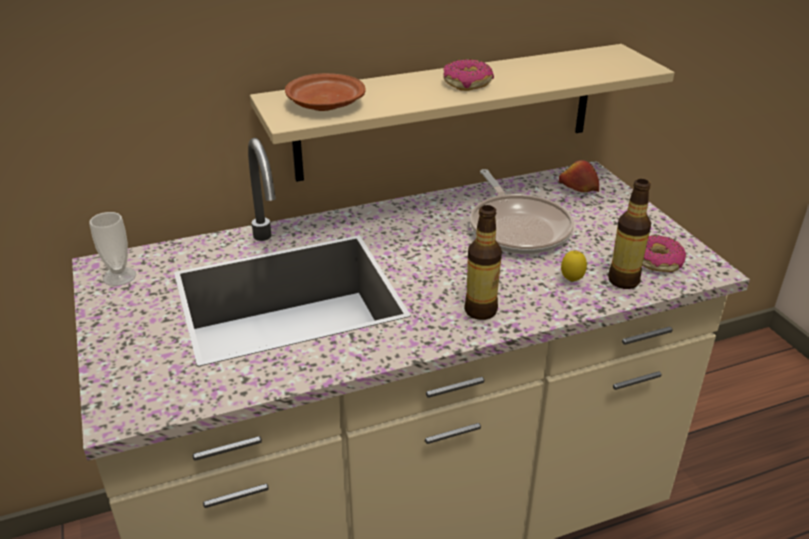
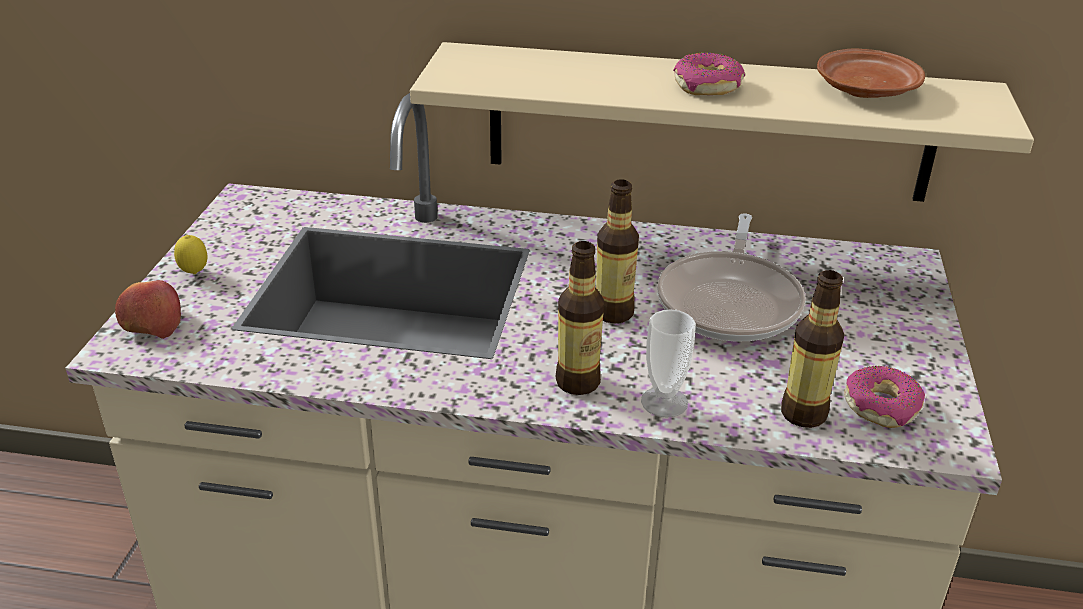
camera: 30 degrees right, 0 degrees up
cup [89,212,136,286] -> cup moved to [641,309,696,418]
brown plate [285,73,366,111] -> brown plate moved to [817,48,925,98]
apple [559,160,599,192] -> apple moved to [115,280,181,339]
lemon [561,251,587,282] -> lemon moved to [174,235,208,274]
none -> bottle [596,179,639,324]

